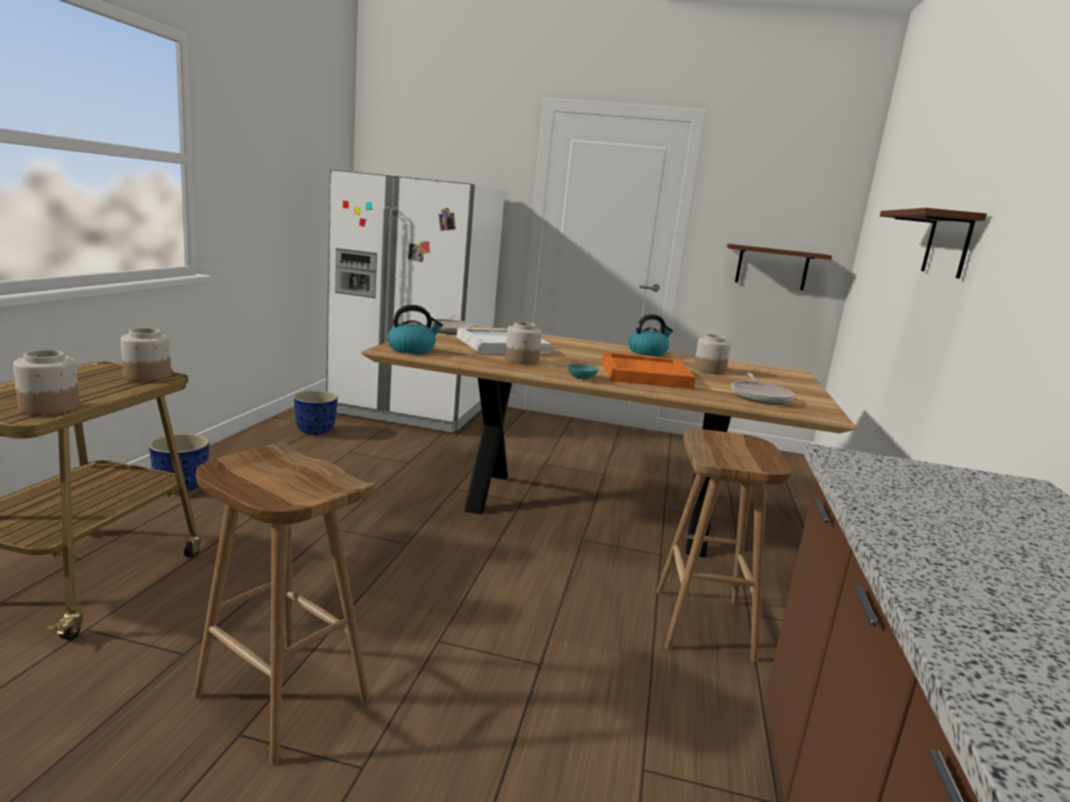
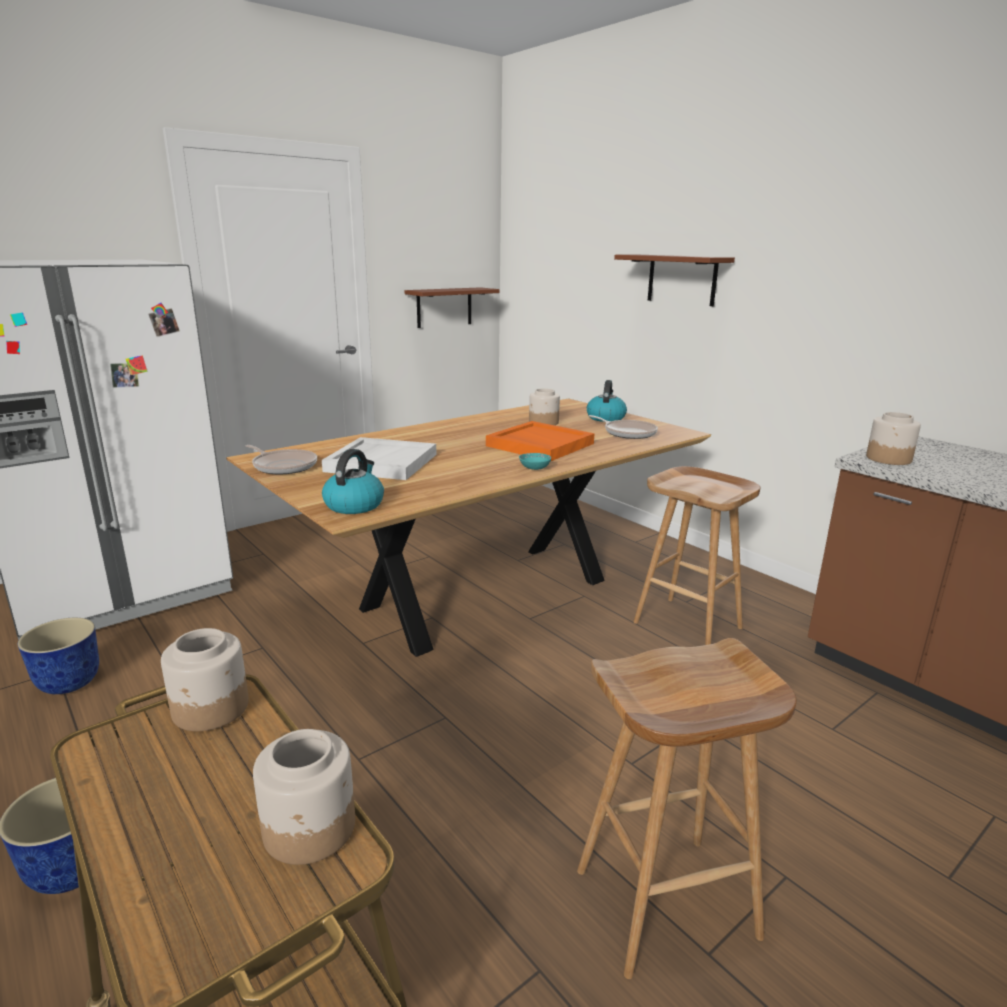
camera: 50 degrees left, 5 degrees up
jar [505,322,542,365] -> jar moved to [866,412,921,465]
kettle [629,314,673,356] -> kettle moved to [587,380,627,422]

